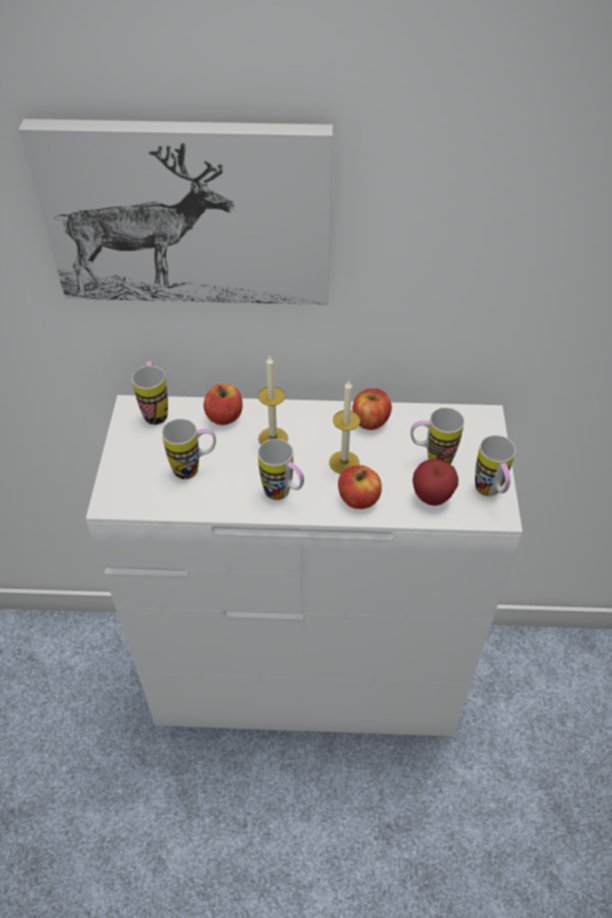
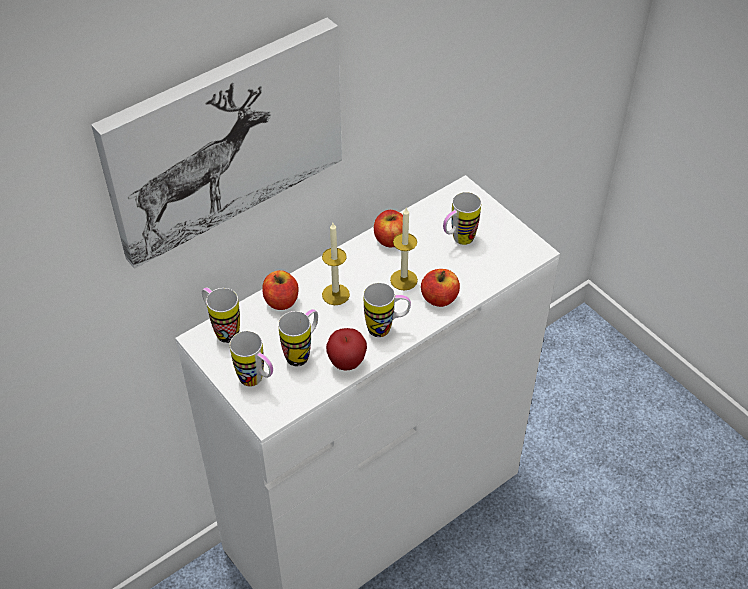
camera: 40 degrees left, 0 degrees up
apple [413,459,458,506] -> apple moved to [326,328,367,370]
mug [475,435,516,496] -> mug moved to [230,331,273,387]

